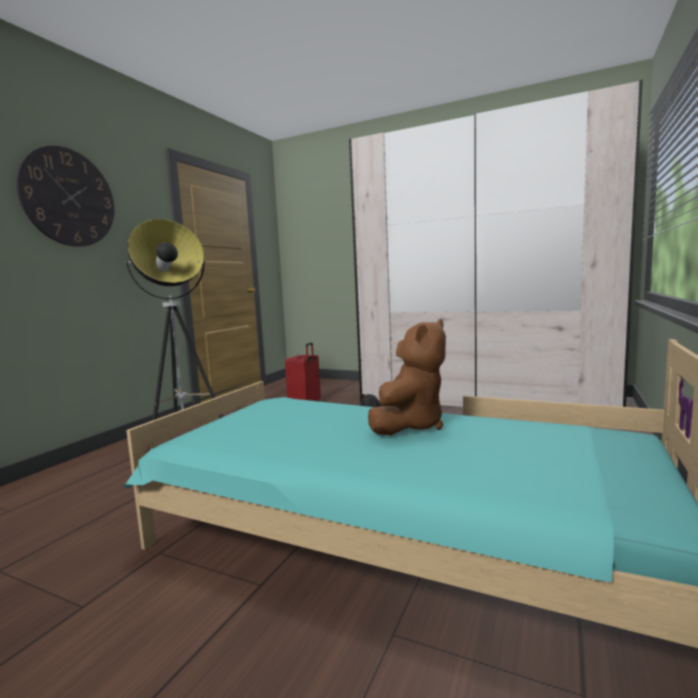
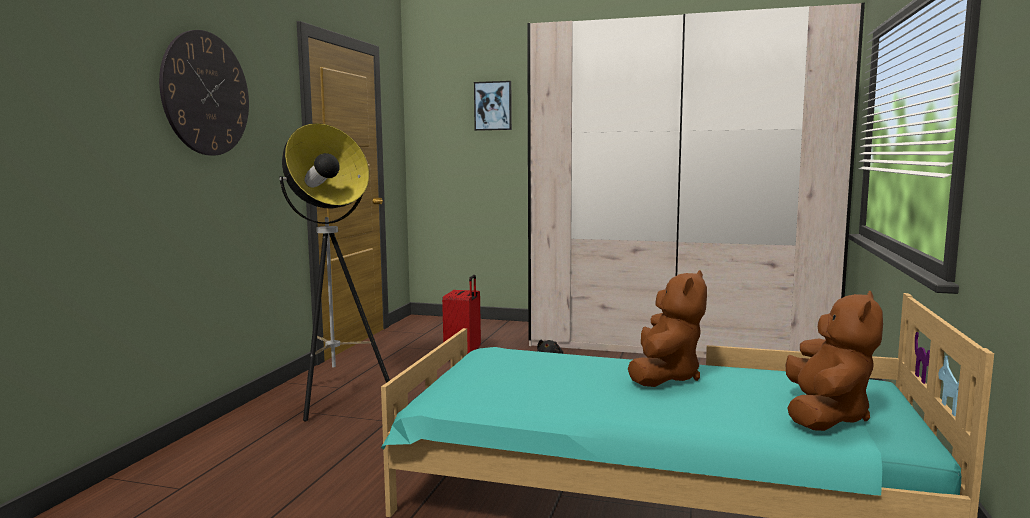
camera: 10 degrees left, 0 degrees up
none -> picture [474,81,512,131]
none -> brown plush toy [786,291,883,431]

